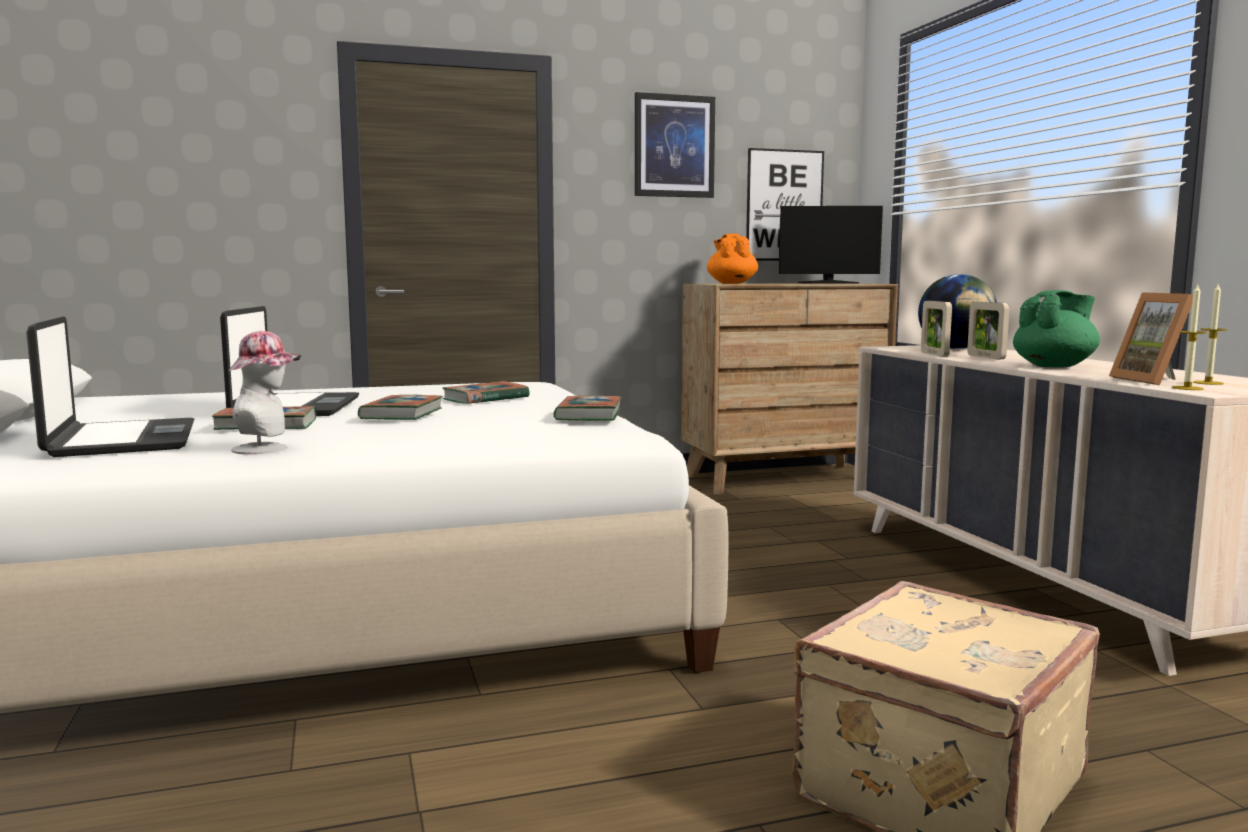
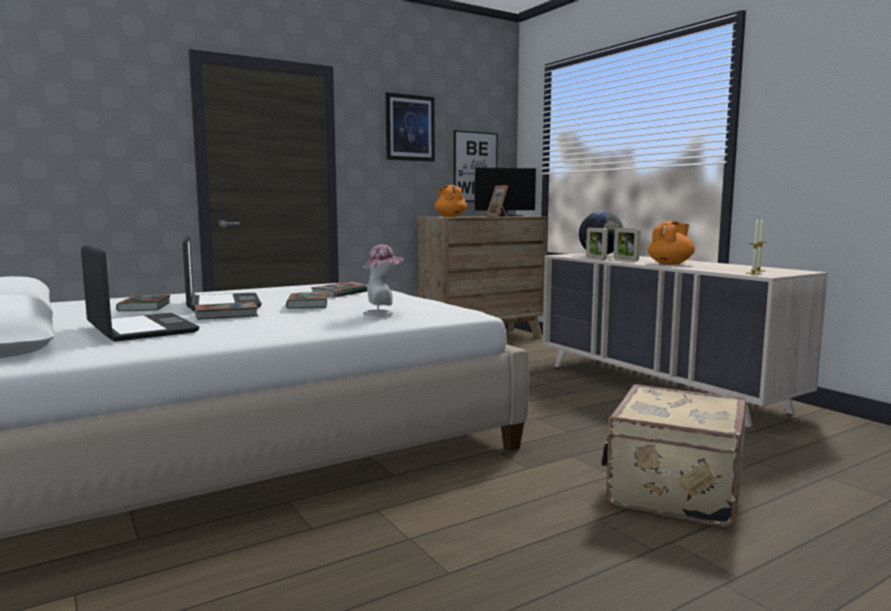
camera: 15 degrees left, 0 degrees up
hat [228,331,301,454] -> hat moved to [363,244,403,316]
book [554,395,622,421] -> book moved to [116,295,171,312]
green teapot [1013,290,1100,368] -> orange teapot [648,221,695,265]
picture frame [1109,292,1193,385] -> picture frame moved to [486,185,508,217]

